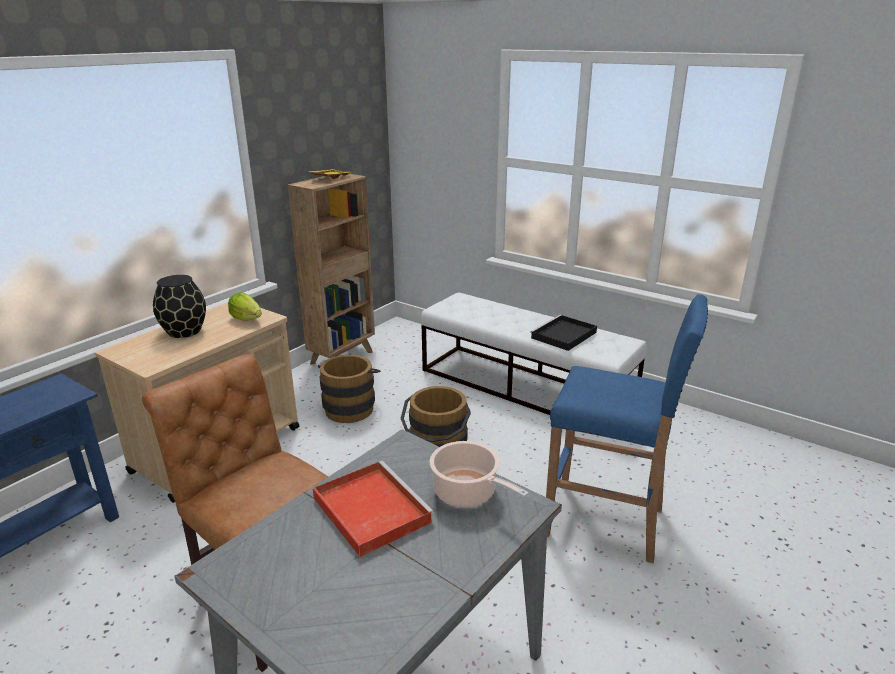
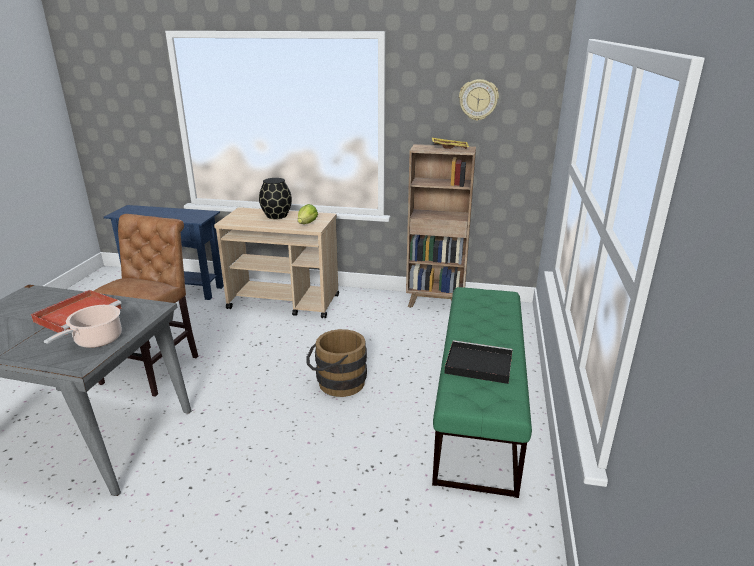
camera: 65 degrees right, 0 degrees up
brown bucket [318,355,380,423] -> none
white bench [420,292,647,415] -> green bench [432,287,532,498]
blue stool [546,294,708,563] -> none
none -> wall clock [459,79,499,121]

